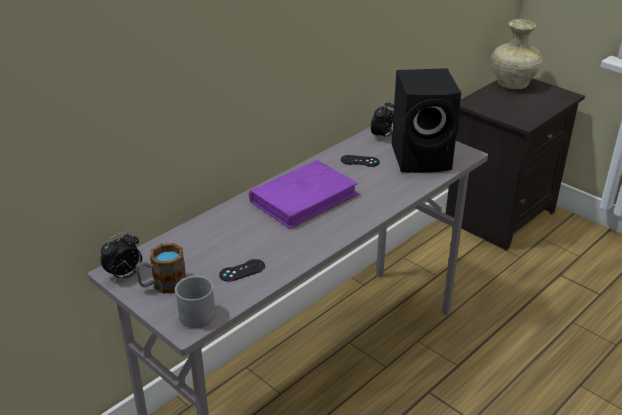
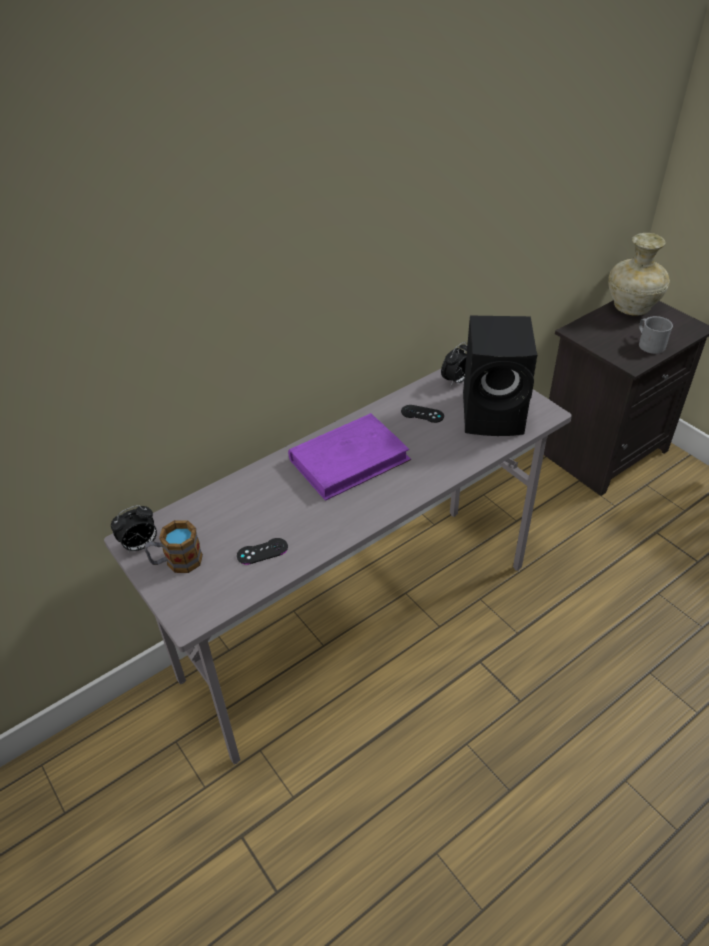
camera: 10 degrees right, 10 degrees up
grey mug [175,276,215,328] -> grey mug moved to [639,316,673,354]

